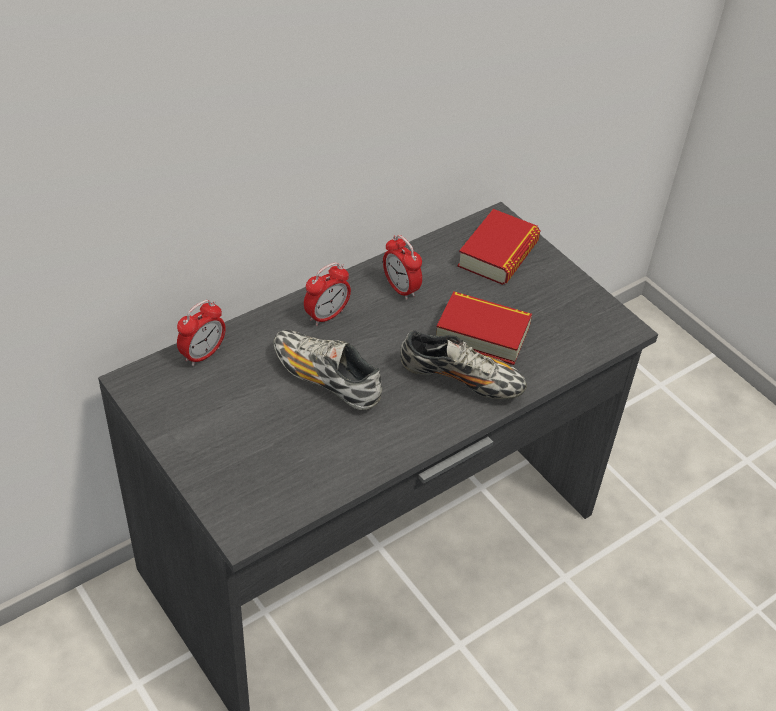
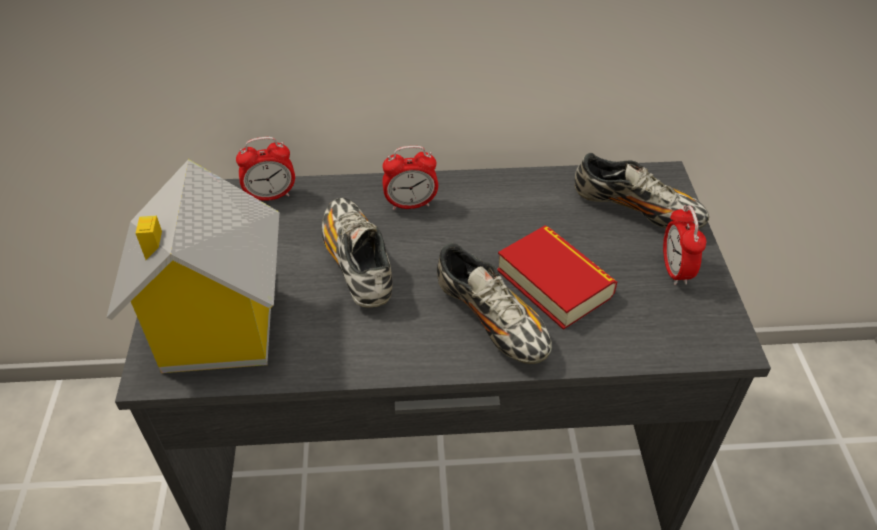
camera: 35 degrees right, 0 degrees up
alarm clock [383,235,422,300] -> alarm clock moved to [663,205,706,285]
book [457,209,541,285] -> shoe [575,153,709,229]
none -> toy house [106,159,279,373]

